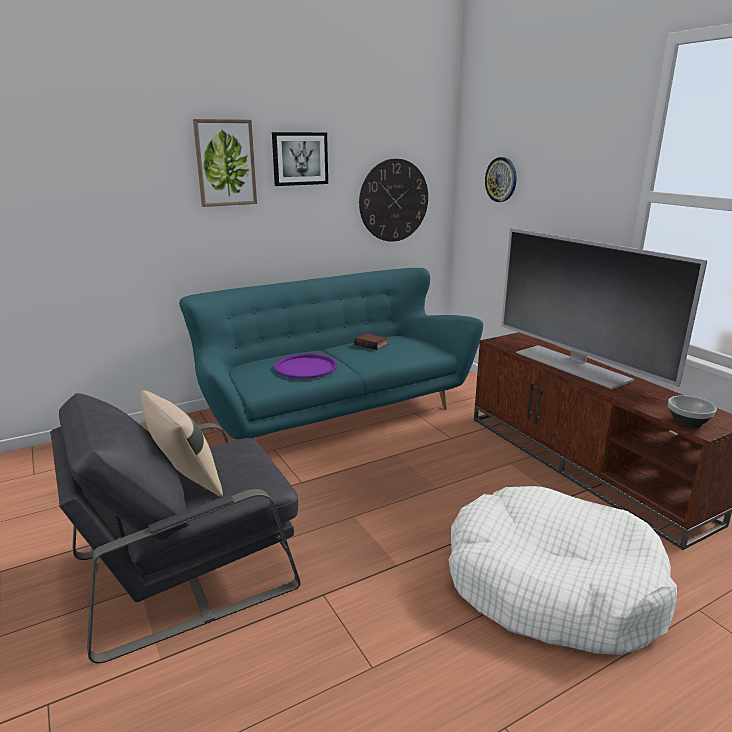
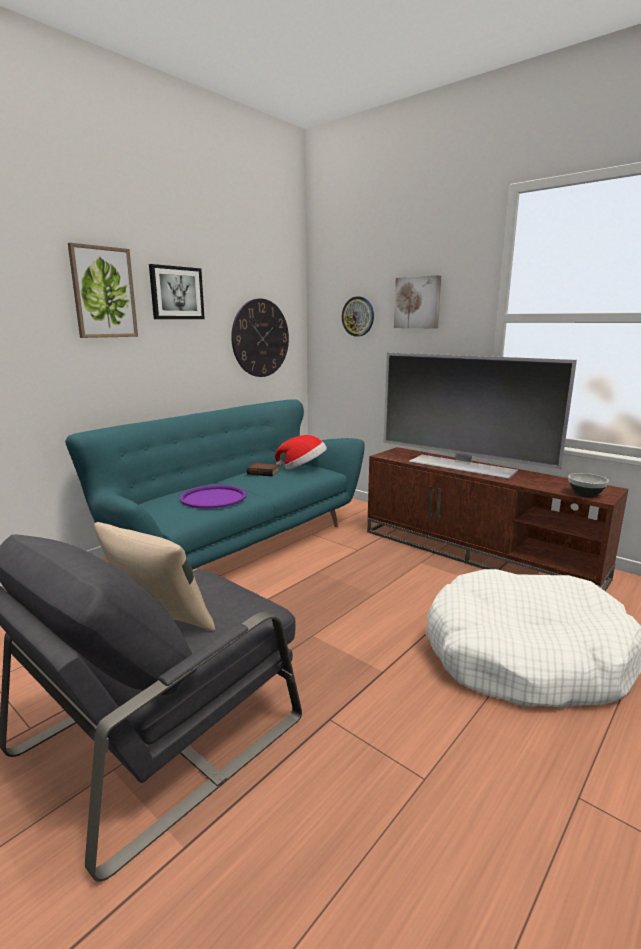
camera: 20 degrees left, 5 degrees down
none -> hat [275,435,327,469]
none -> picture [394,275,441,328]

